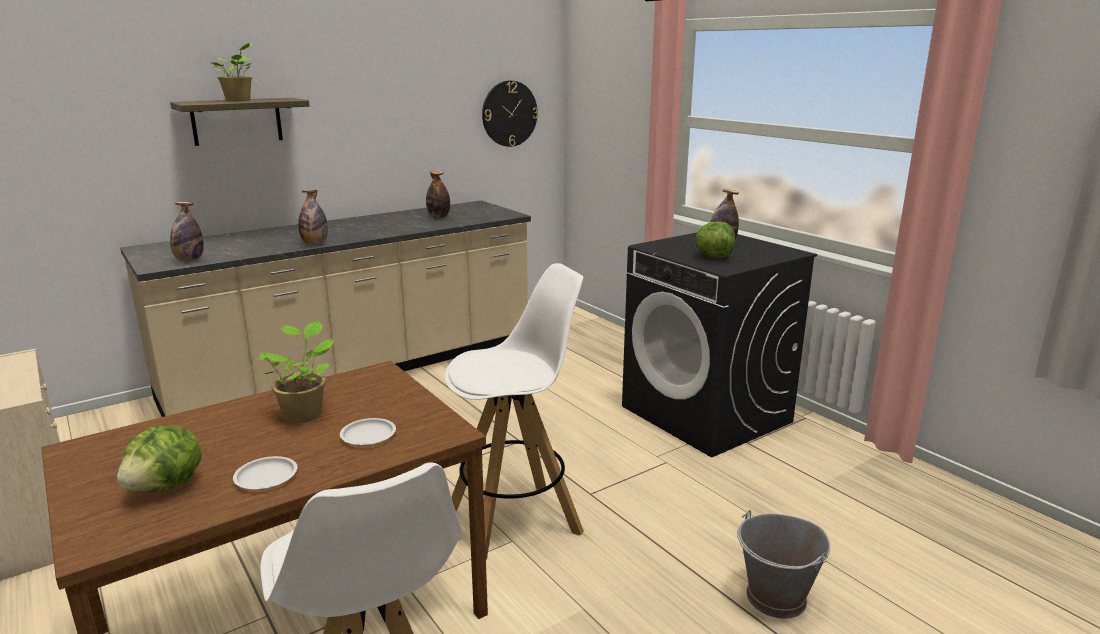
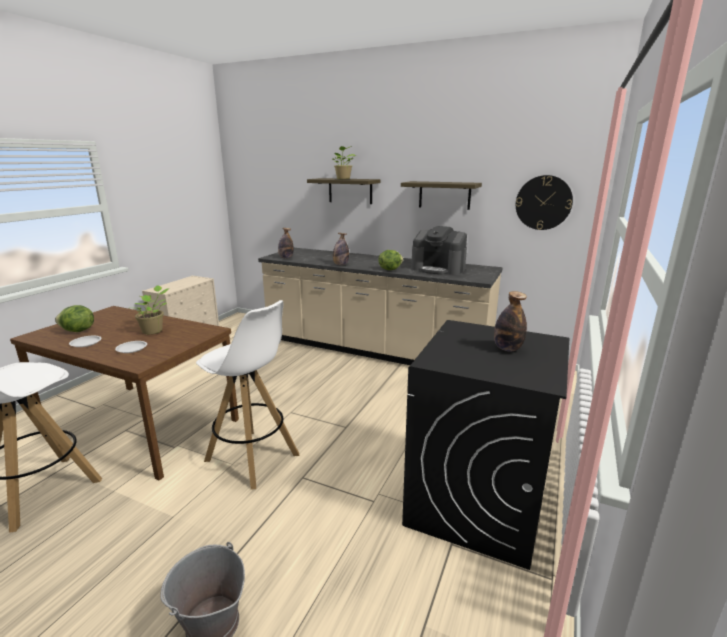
camera: 60 degrees right, 0 degrees up
bottle [426,170,450,218] -> coffee machine [411,226,467,275]
lettuce [695,221,735,258] -> lettuce moved to [378,250,404,270]
none -> shelf [401,181,482,210]

